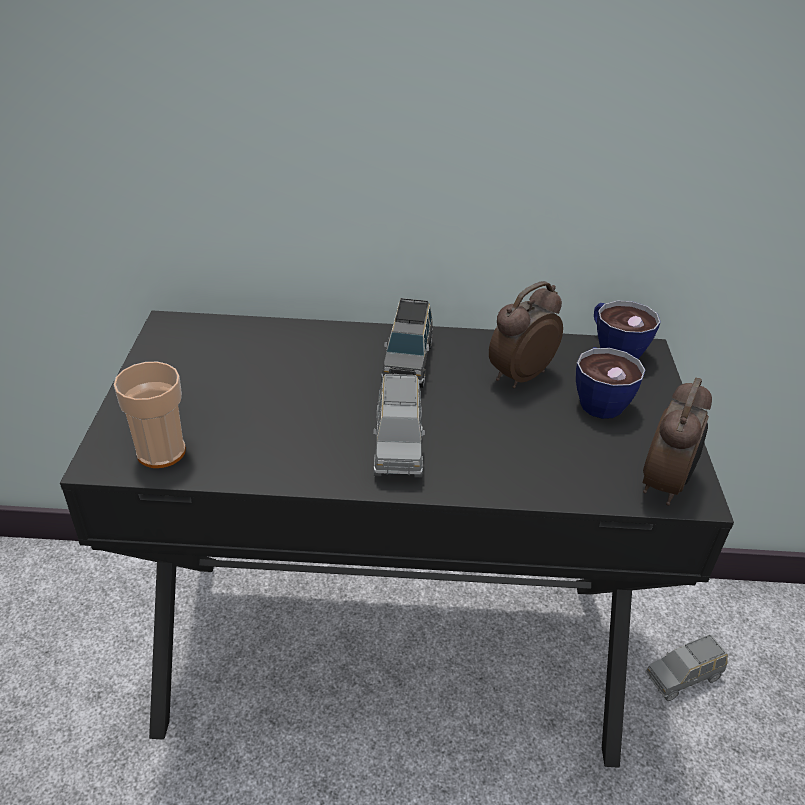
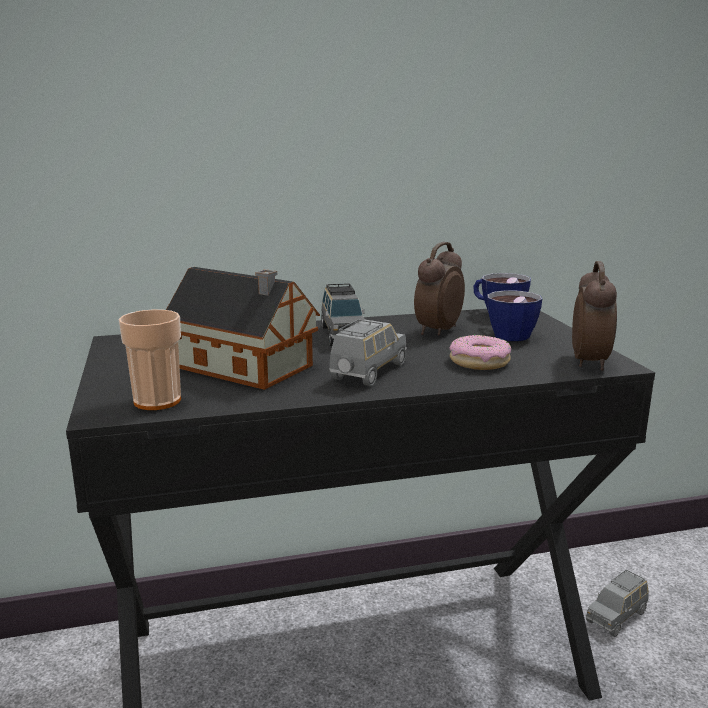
camera: 15 degrees left, 20 degrees down
grey toy car [373,374,425,478] -> grey toy car turned 135 degrees counterclockwise [329,319,407,386]
none -> toy house [166,267,320,390]
none -> donut [450,335,511,370]

